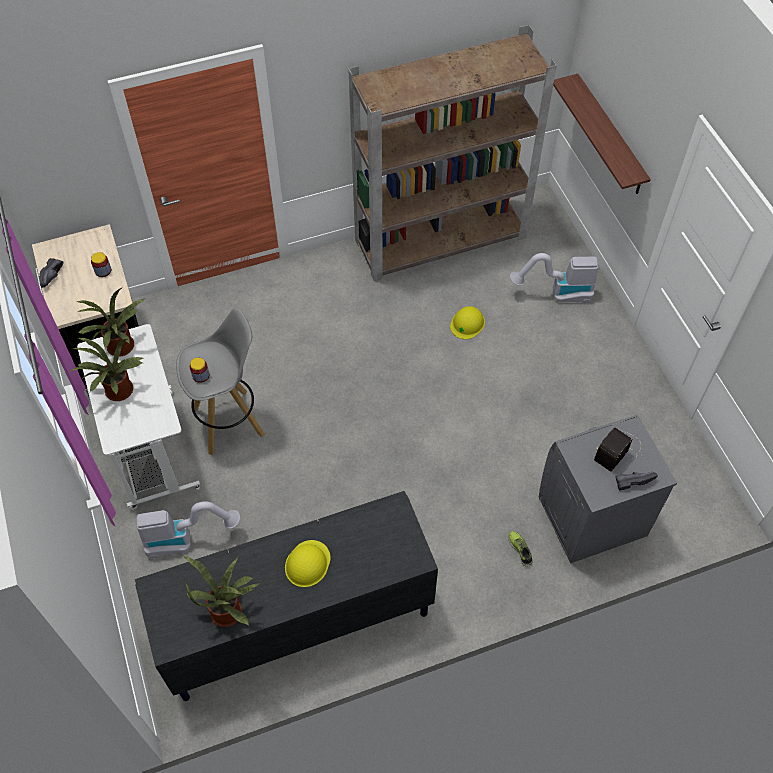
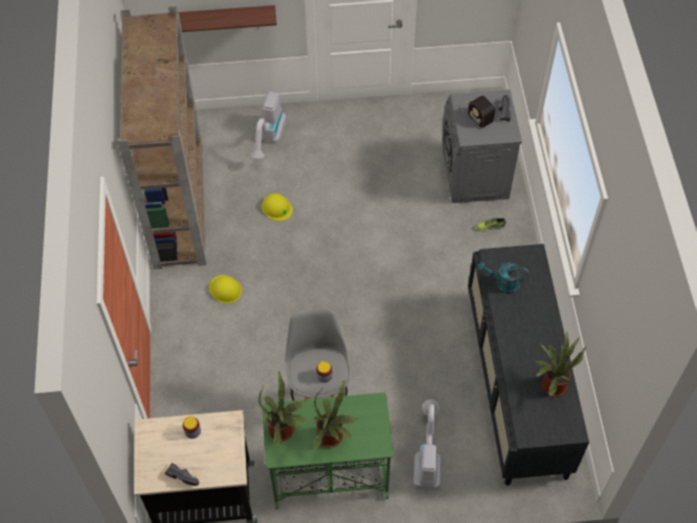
camera: 75 degrees left, 0 degrees up
white desk [77,324,200,510] -> green desk [262,393,394,509]
yellow hard hat [285,540,330,587] -> yellow hard hat moved to [209,275,242,303]
none -> turquoise watering can [477,261,529,294]

